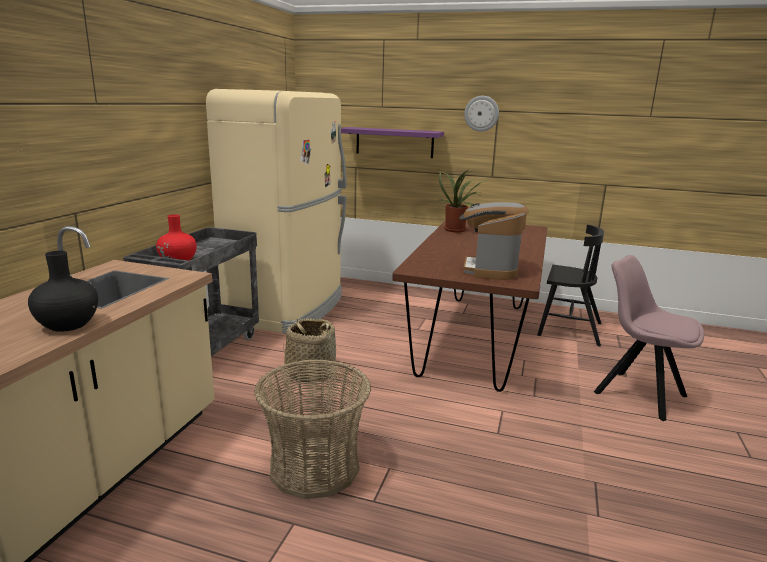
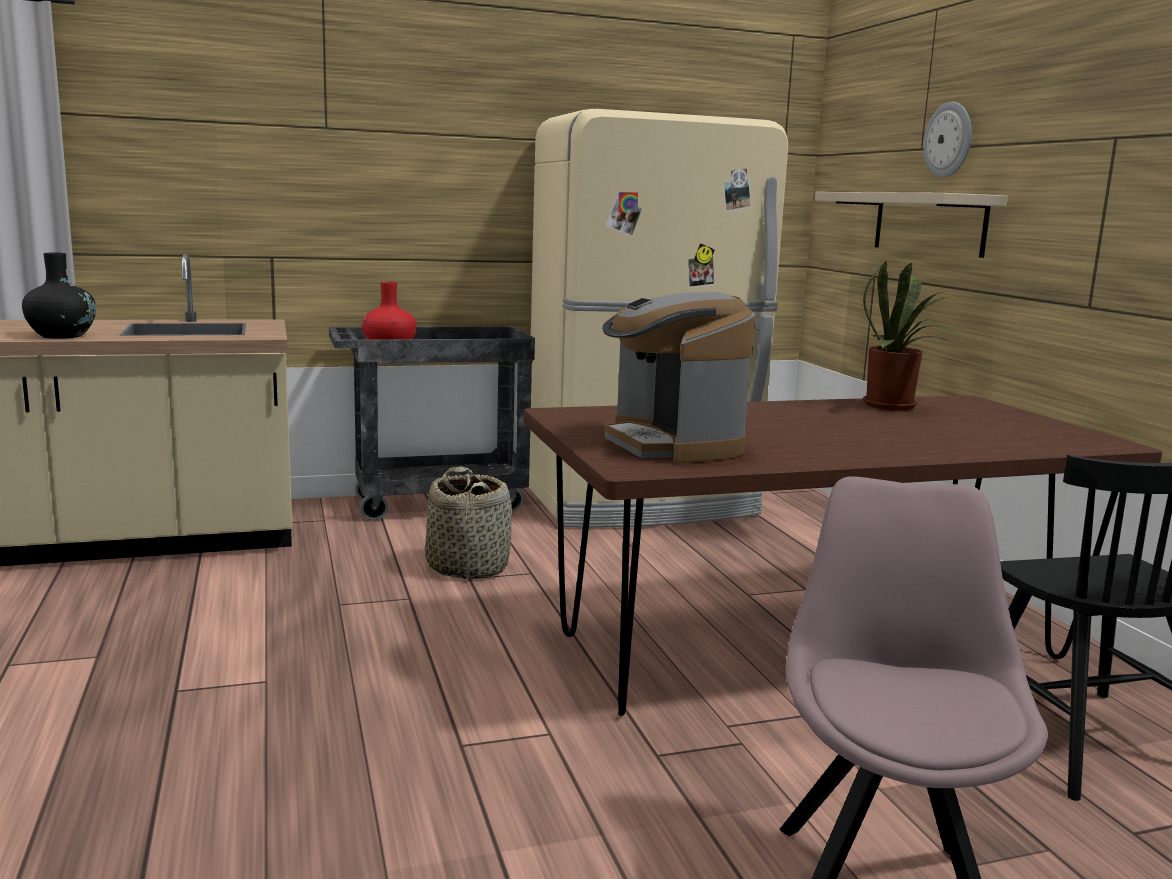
camera: 55 degrees right, 5 degrees down
basket [254,359,371,499] -> none
purple shelf [341,127,444,158] -> beige shelf [815,192,1008,258]
coffee machine [459,202,529,280] -> coffee machine turned 90 degrees counterclockwise [602,292,756,463]
wall clock [464,96,499,132] -> wall clock moved to [924,102,972,177]

